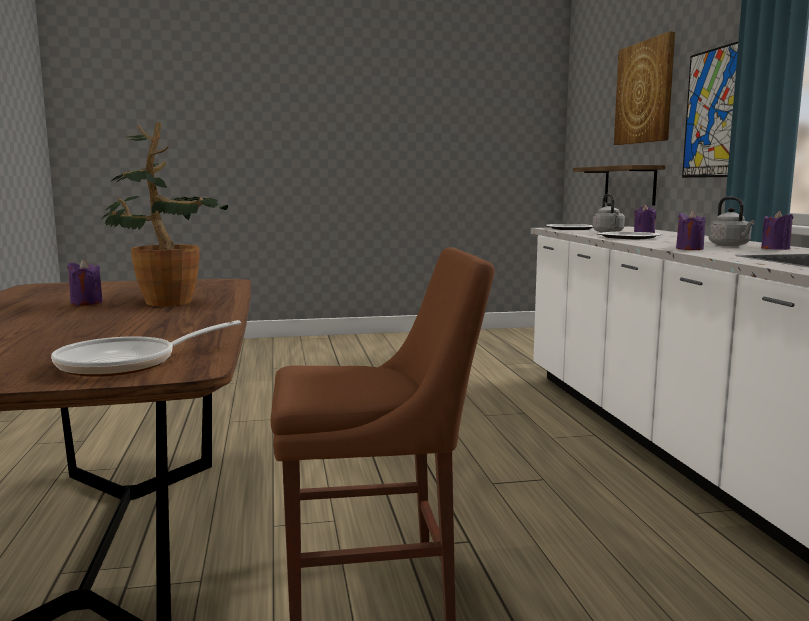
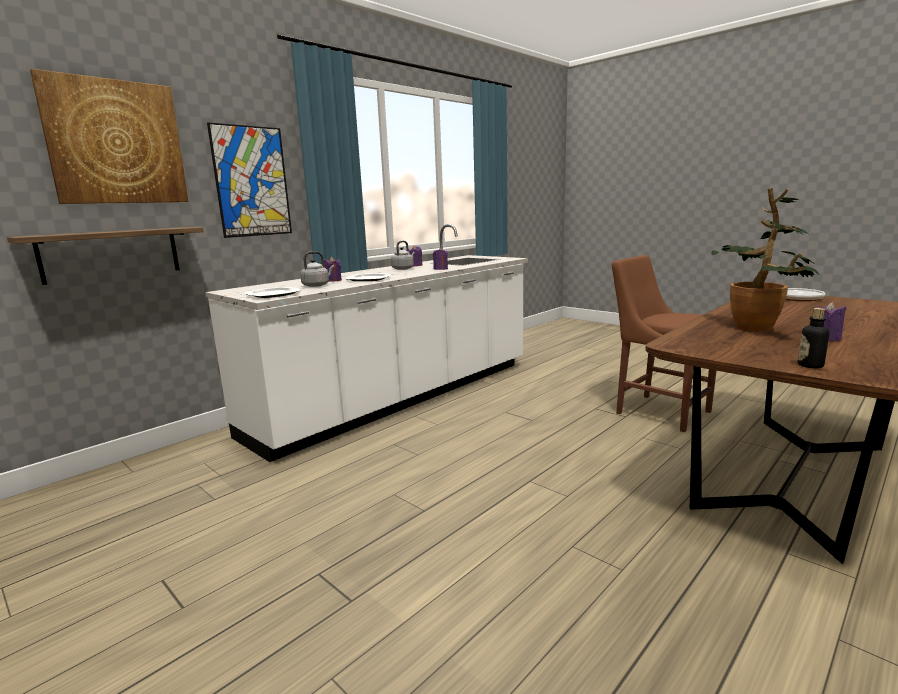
camera: 125 degrees left, 5 degrees up
none -> bottle [798,308,830,368]

